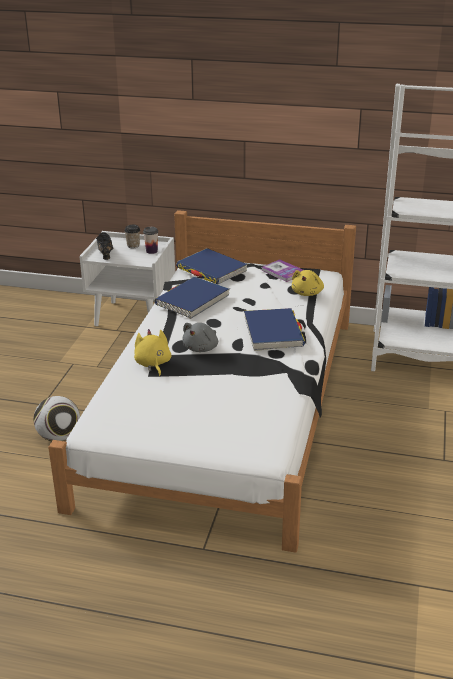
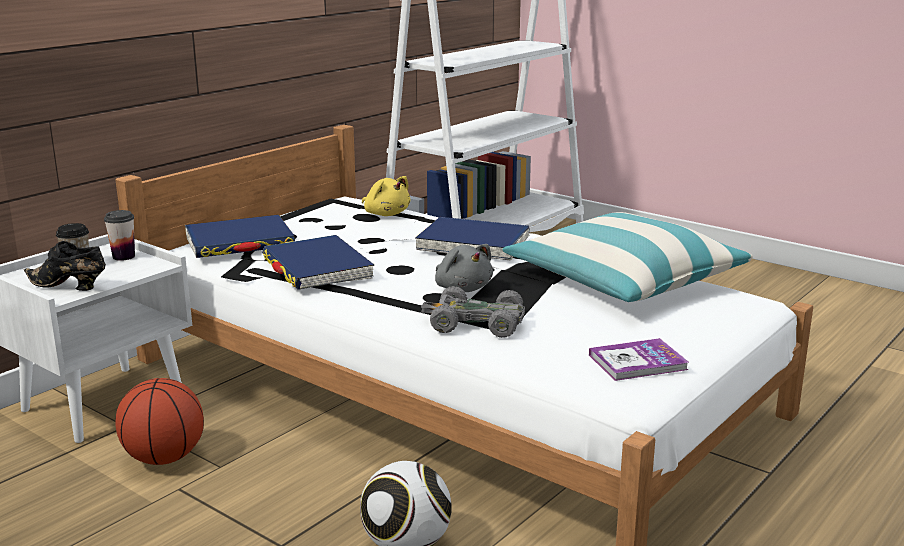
camera: 65 degrees left, 10 degrees down
yellow plush toy [134,329,171,377] -> grey toy car [421,286,525,338]
book [261,259,303,282] -> book moved to [589,338,689,381]
none -> basketball [116,378,204,465]
none -> pillow [502,212,753,302]

